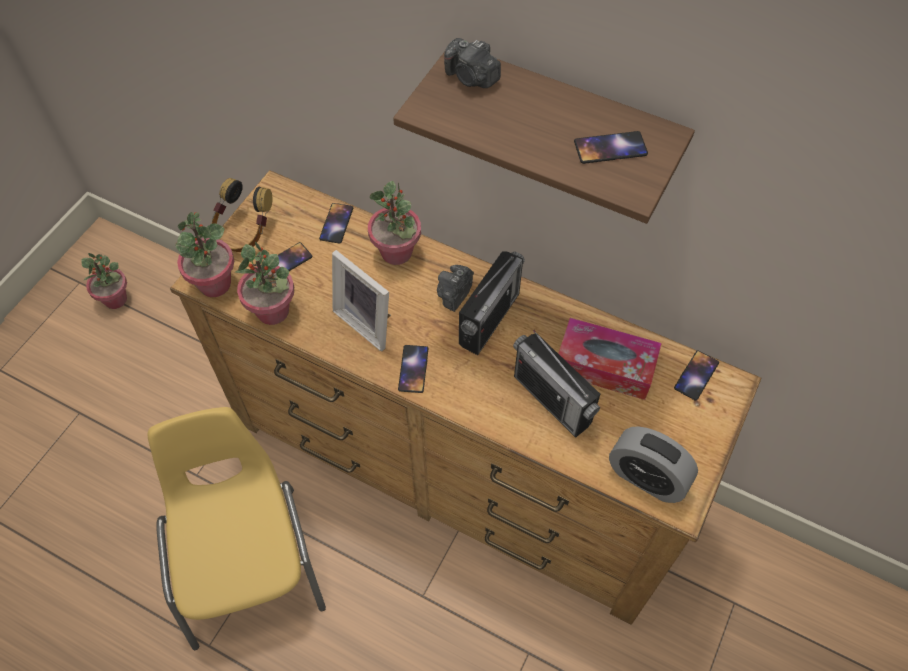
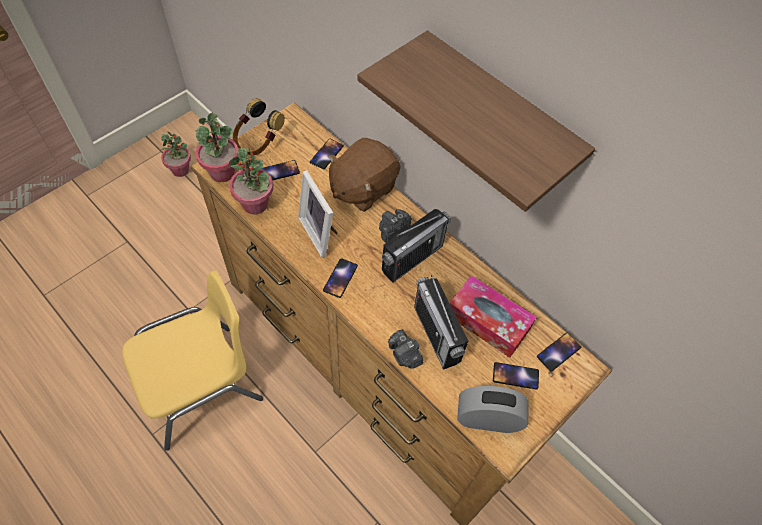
camera: 15 degrees right, 0 degrees up
yellow chair [148,407,326,650] -> yellow chair turned 60 degrees clockwise [122,270,263,451]
potted plant [368,181,421,265] -> brown plush toy [328,138,401,212]
camera [444,38,501,88] -> camera moved to [388,329,424,369]
phone [574,131,648,164] -> phone moved to [493,362,539,389]
alarm clock [609,426,698,503] -> alarm clock turned 135 degrees clockwise [458,386,528,433]

